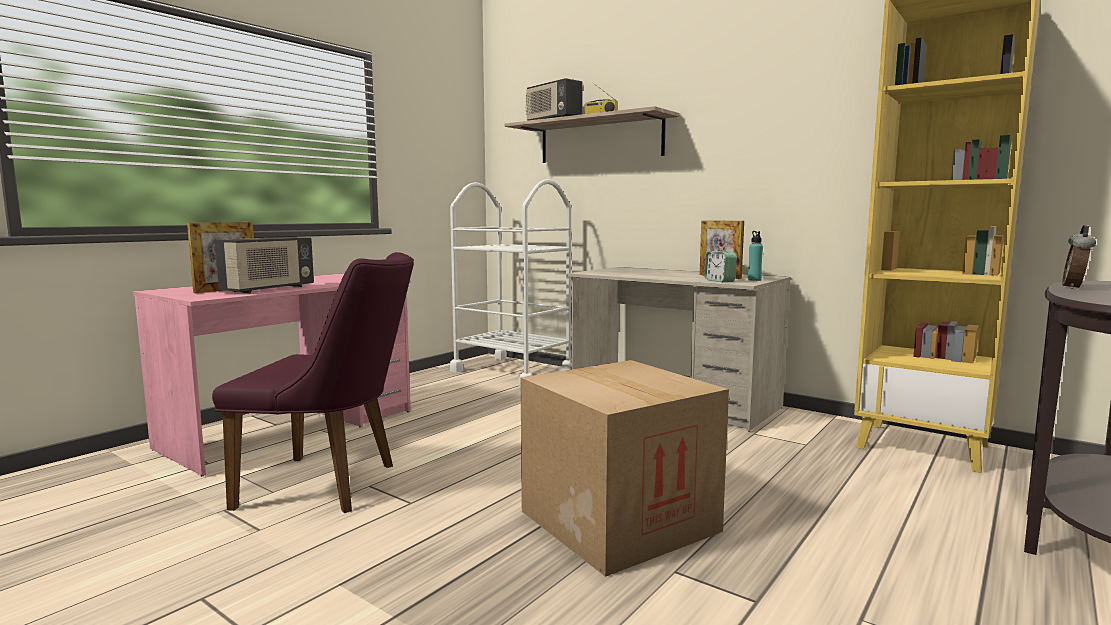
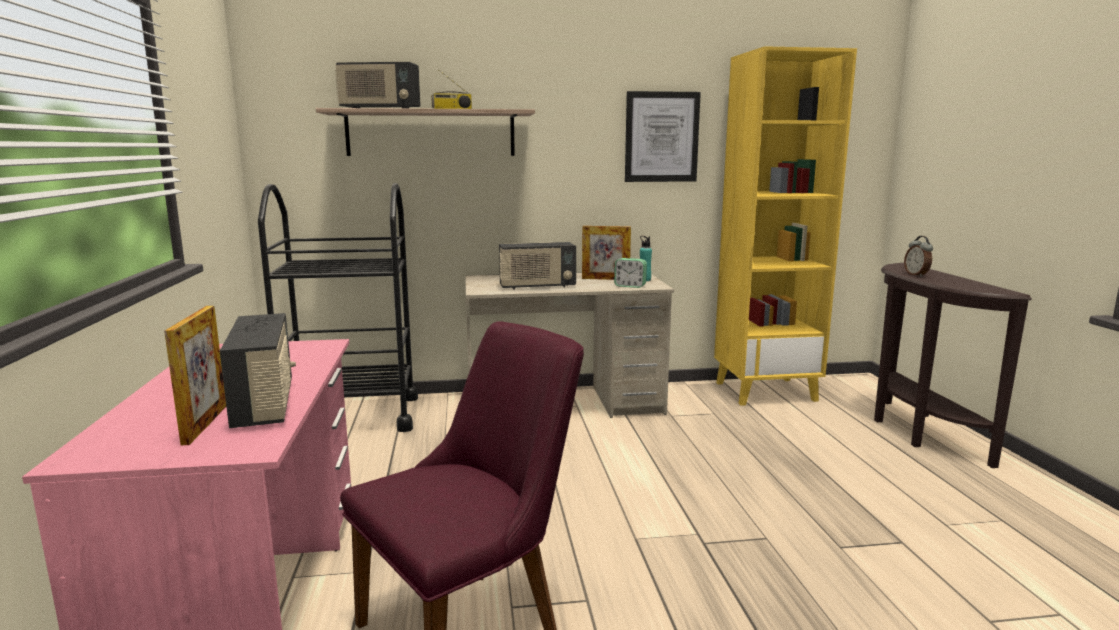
camera: 45 degrees left, 5 degrees up
white cart [450,179,571,386] -> black cart [258,183,418,432]
cardboard box [521,360,729,577] -> none
none -> radio [499,242,576,289]
none -> picture [625,91,701,182]

